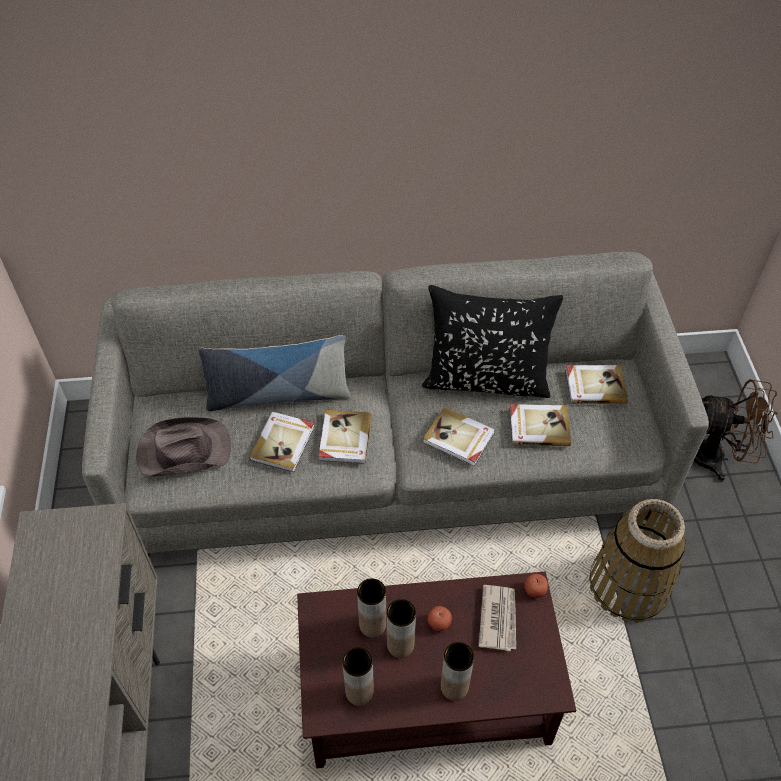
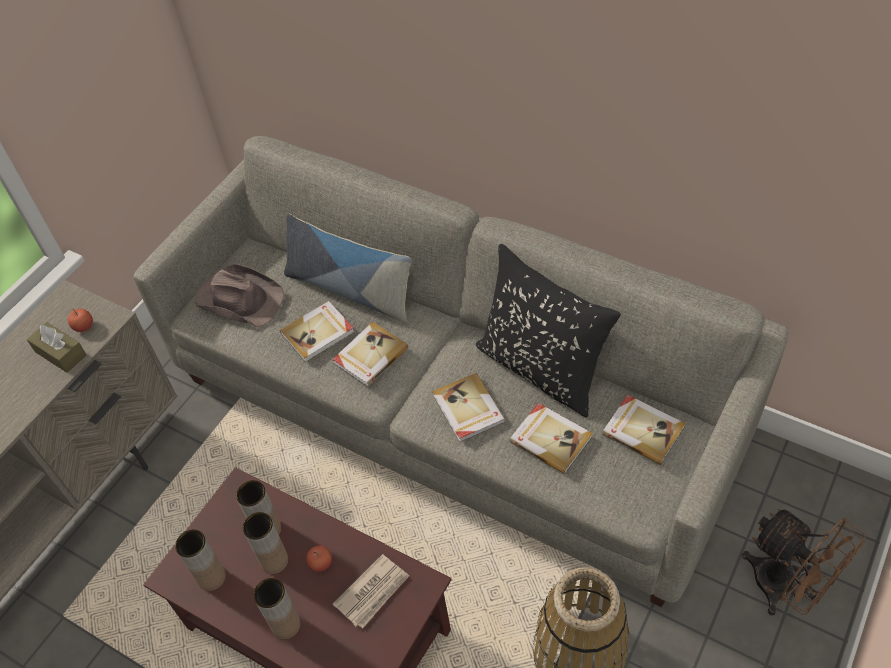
camera: 40 degrees right, 0 degrees up
apple [524,574,548,598] -> apple moved to [68,308,93,332]
none -> brown tissue box [27,322,86,373]

